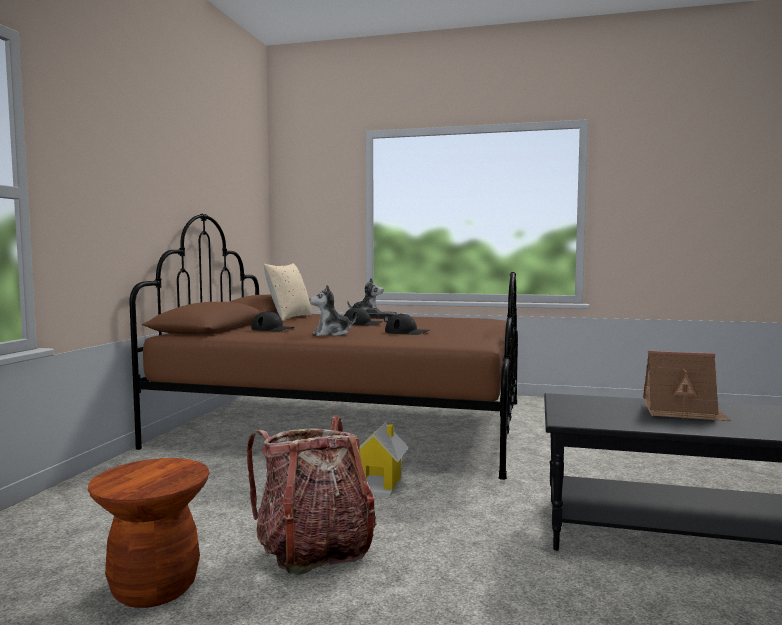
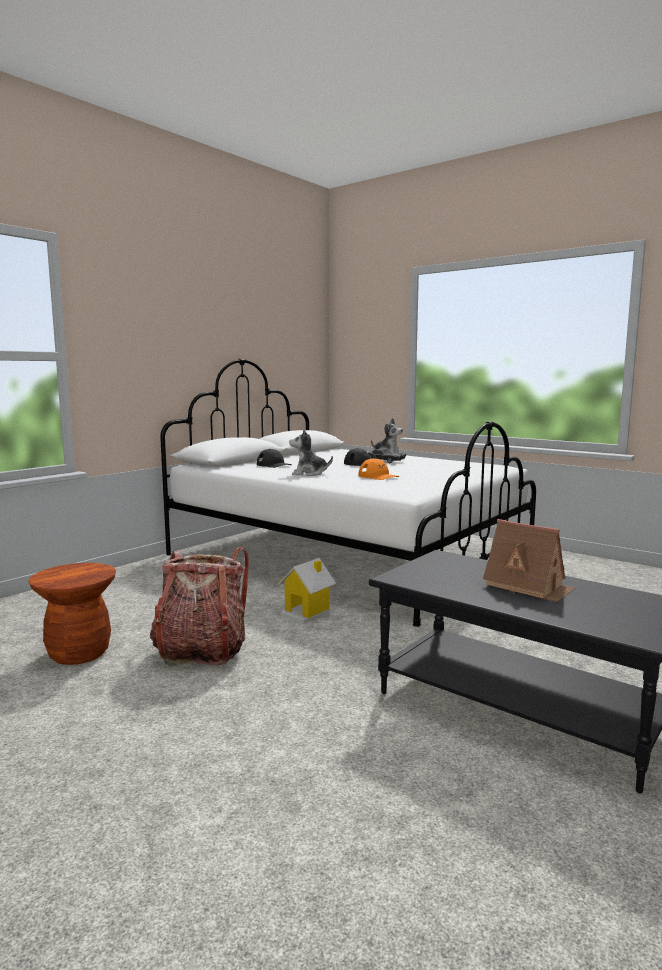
camera: 25 degrees right, 5 degrees up
brown bed [129,214,518,480] -> white bed [160,359,536,627]
beige pillow [264,263,311,321] -> none
black cap [385,314,430,335] -> orange cap [359,458,399,480]

